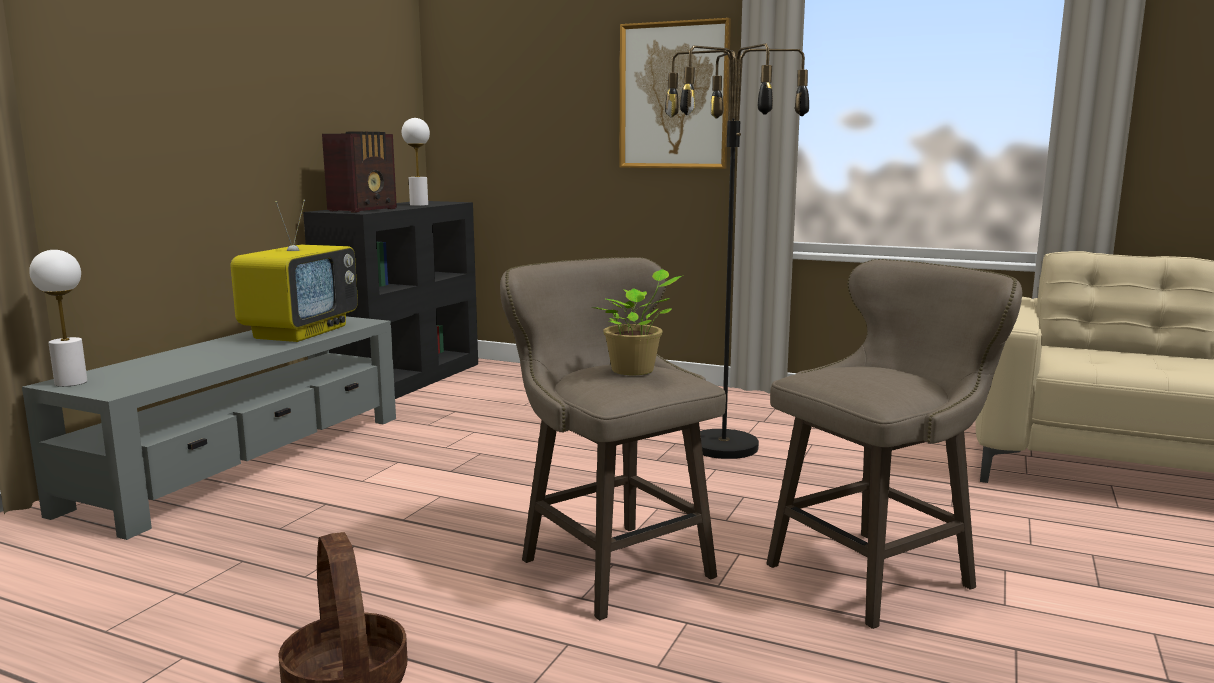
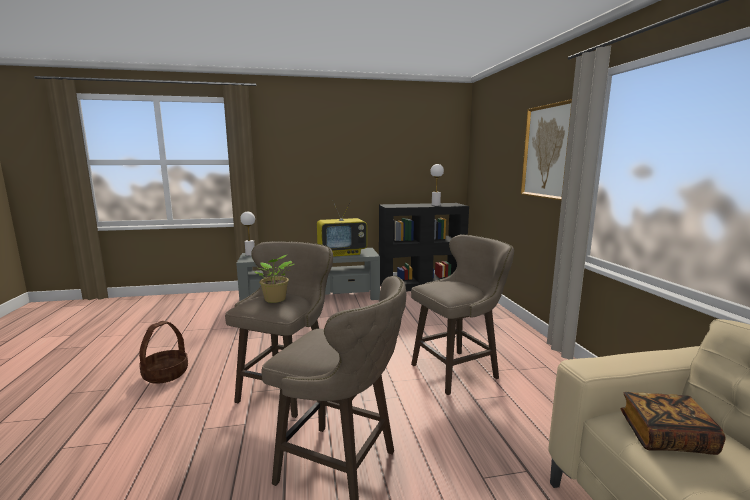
camera: 55 degrees right, 0 degrees up
radio [322,132,397,213] -> none
floor lamp [665,43,809,459] -> beige stool [411,234,514,395]
none -> book [620,392,725,455]

